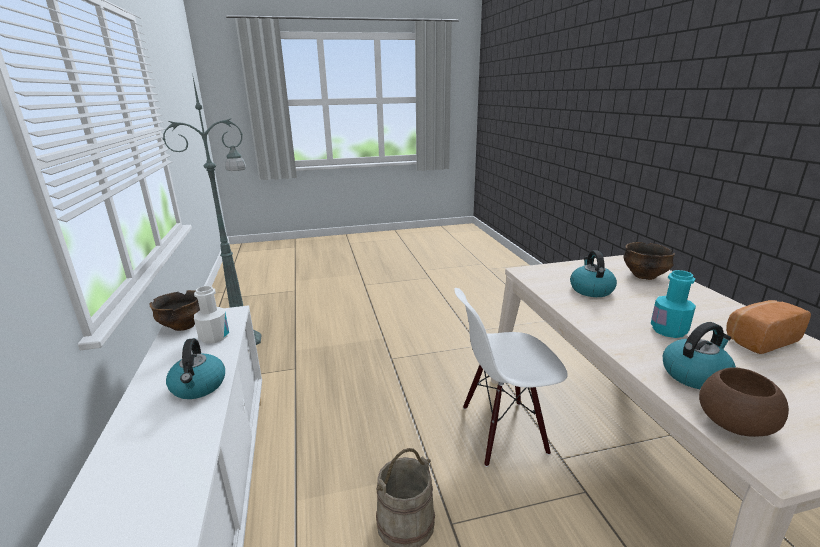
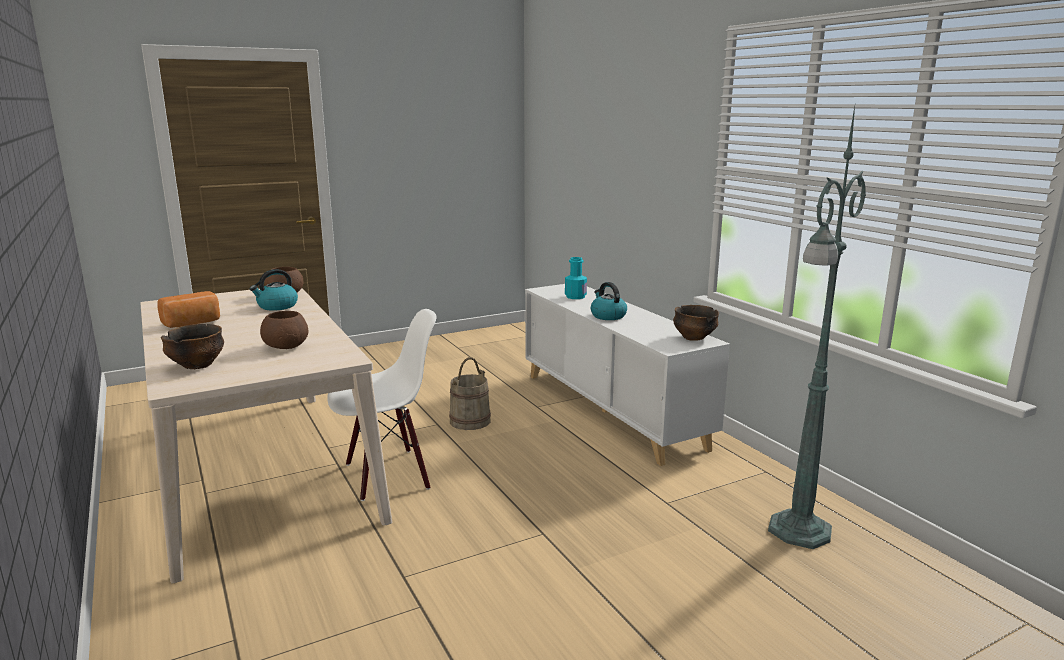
camera: 165 degrees right, 5 degrees down
white bottle [194,286,229,344] -> none
kettle [570,250,617,297] -> brown bowl [260,311,308,349]
turquoise bottle [650,270,696,338] -> turquoise bottle moved to [565,257,587,299]

